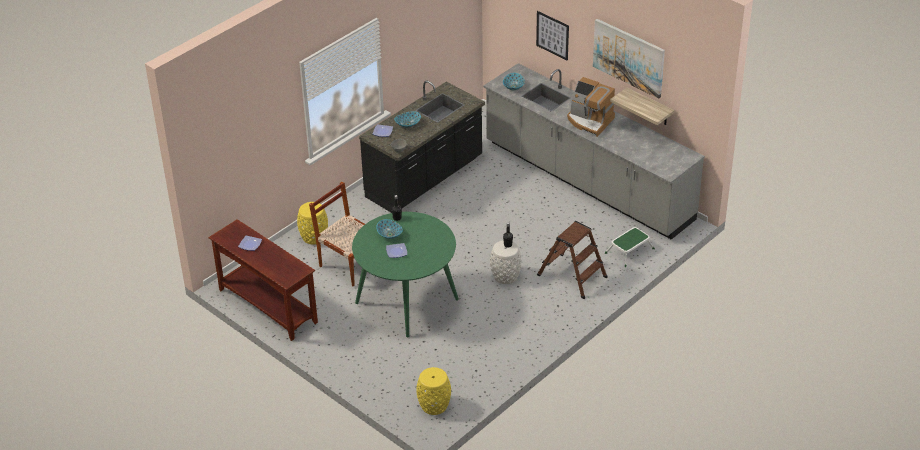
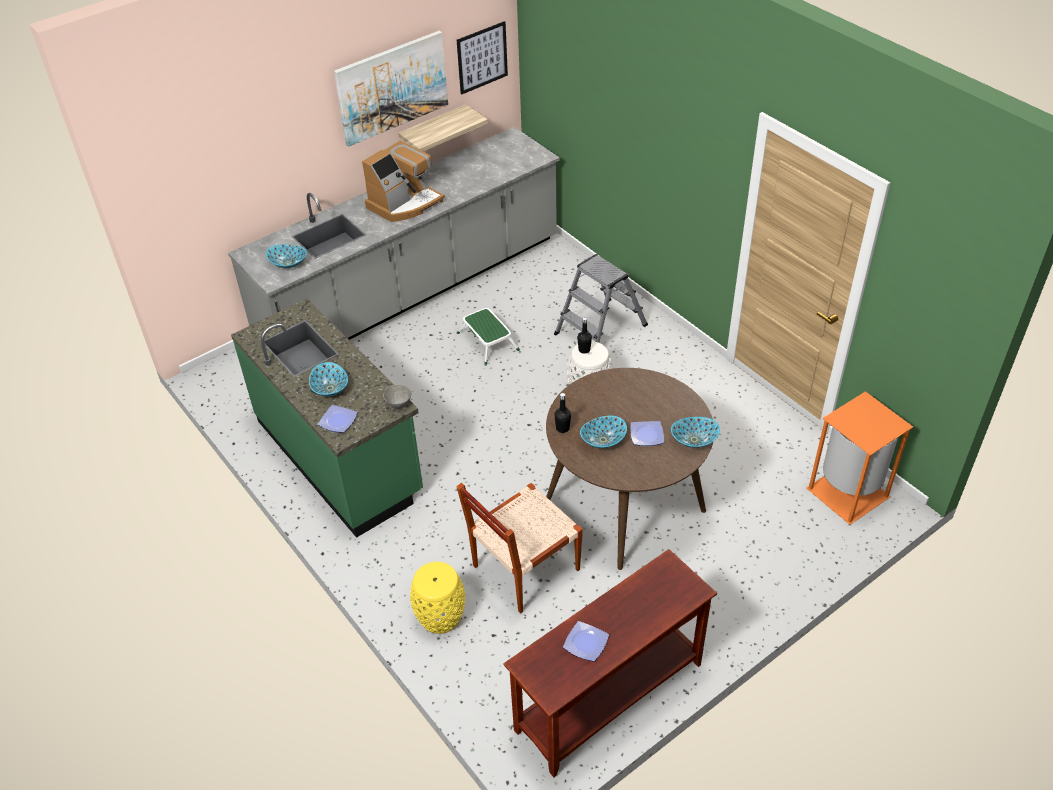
camera: 80 degrees left, 5 degrees up
green dining table [352,212,459,337] -> brown dining table [546,368,714,570]
black counter [359,81,485,213] -> green counter [231,298,423,538]
yellow stool [416,367,451,415] -> orange trash can [806,391,913,525]
picture [536,11,569,60] -> picture moved to [457,21,508,95]
brown step ladder [537,221,608,299] -> grey step ladder [554,254,648,343]
green step ladder [605,227,655,267] -> green step ladder moved to [457,308,520,366]
none -> bowl [671,417,720,448]

